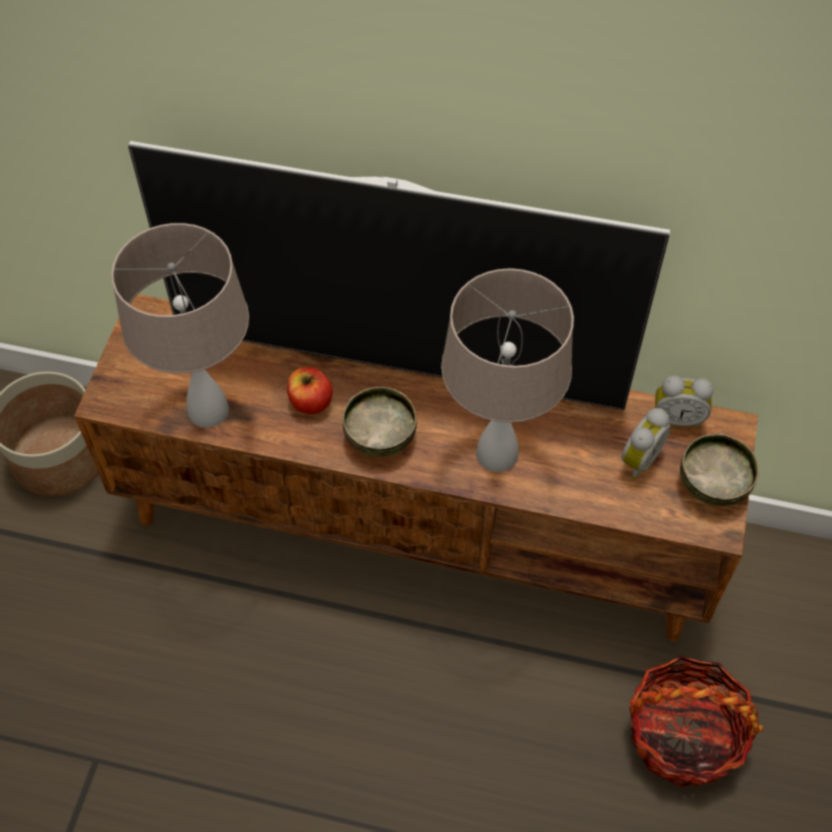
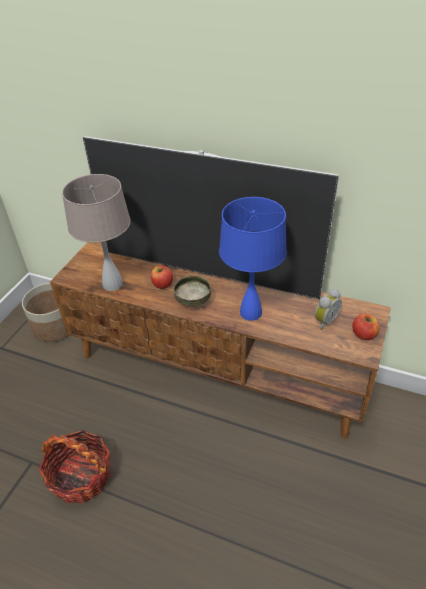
camera: 10 degrees right, 15 degrees down
beige table lamp [441,268,574,472] -> blue table lamp [219,197,287,321]
basket [629,655,764,787] -> basket moved to [39,430,110,503]
alarm clock [655,375,714,428] -> none
bowl [680,433,759,507] -> apple [353,314,380,340]

